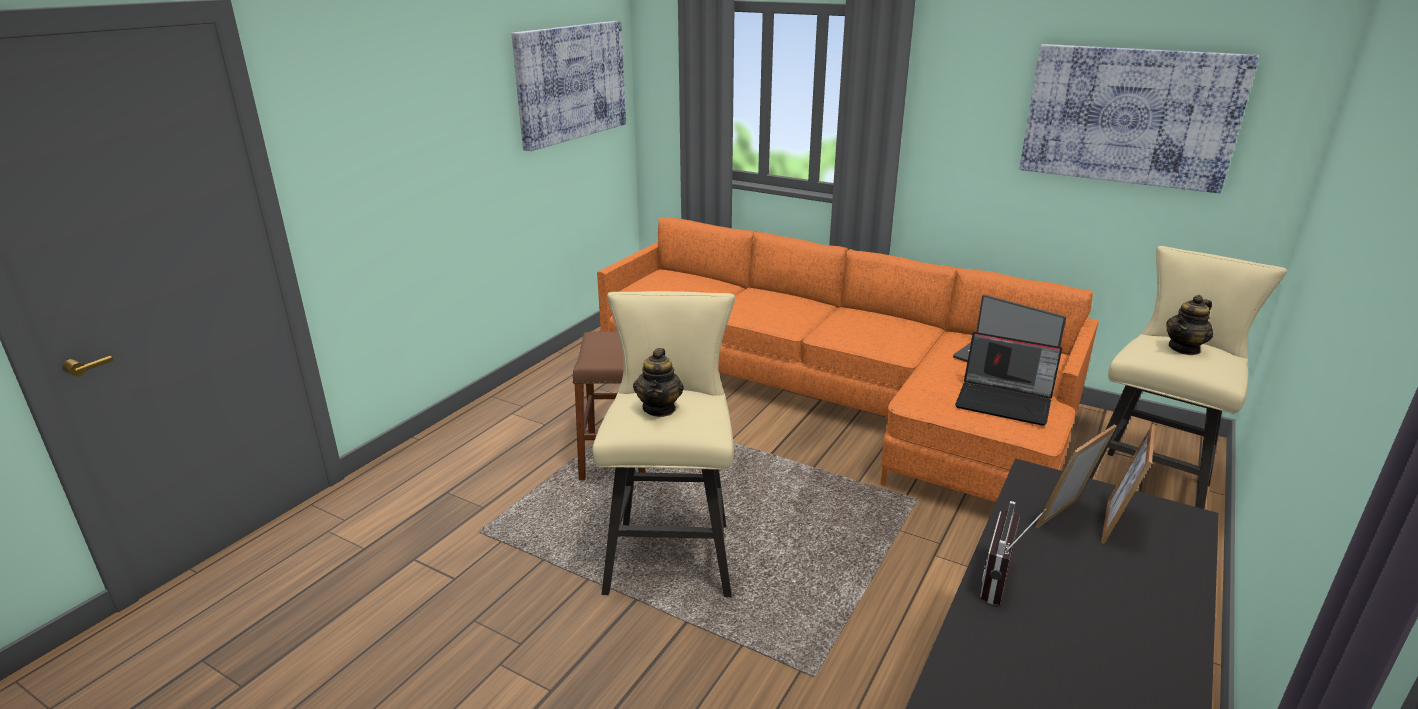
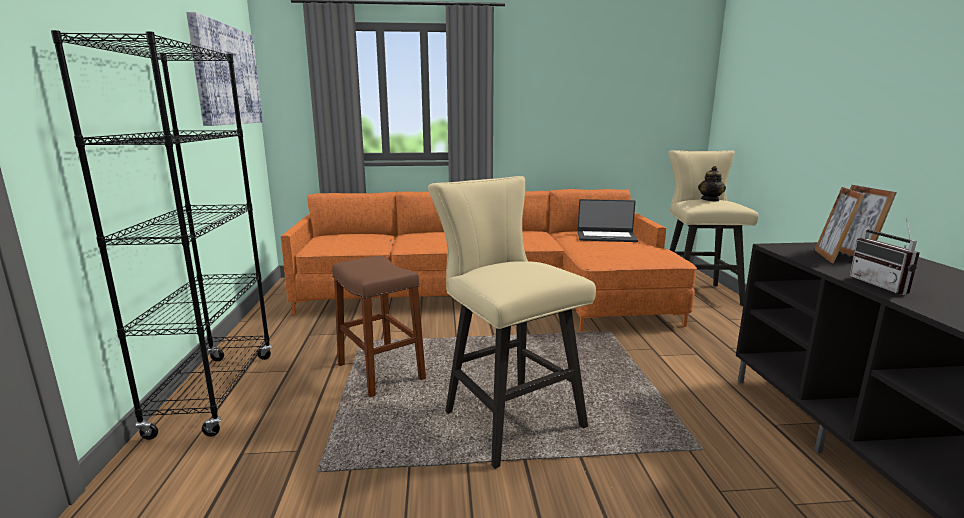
camera: 35 degrees left, 10 degrees down
teapot [633,348,684,417] -> none
laptop [955,332,1062,426] -> none
picture [1020,44,1259,193] -> none
none -> black bookcase [51,30,272,440]

